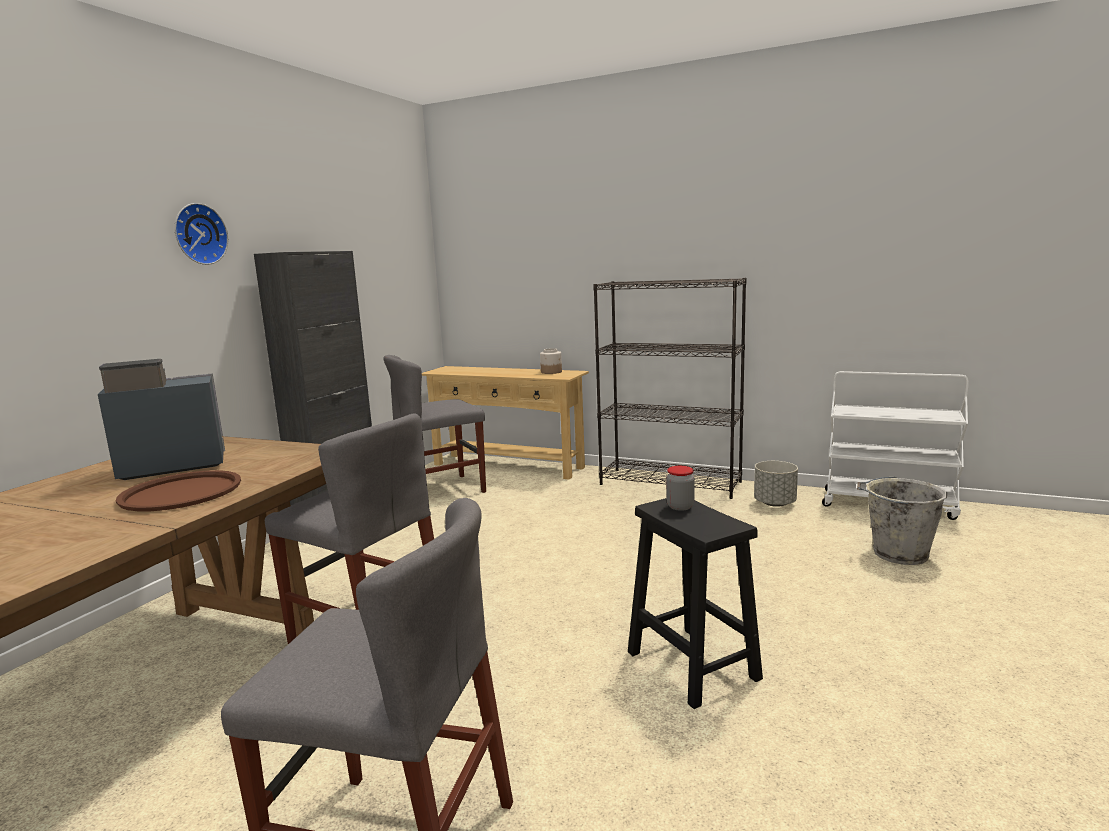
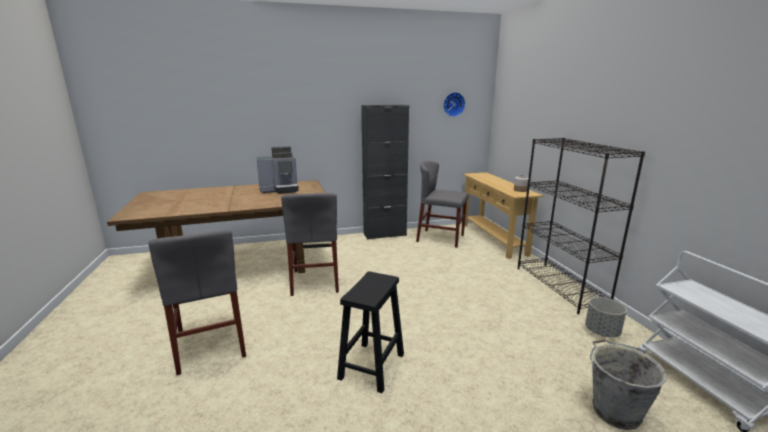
camera: 50 degrees right, 5 degrees up
coffee machine [98,359,225,480] -> coffee machine turned 135 degrees clockwise [257,146,299,194]
brown tray [116,470,241,511] -> none
wall clock [175,203,228,265] -> wall clock moved to [443,92,465,117]
jar [666,466,695,511] -> none

